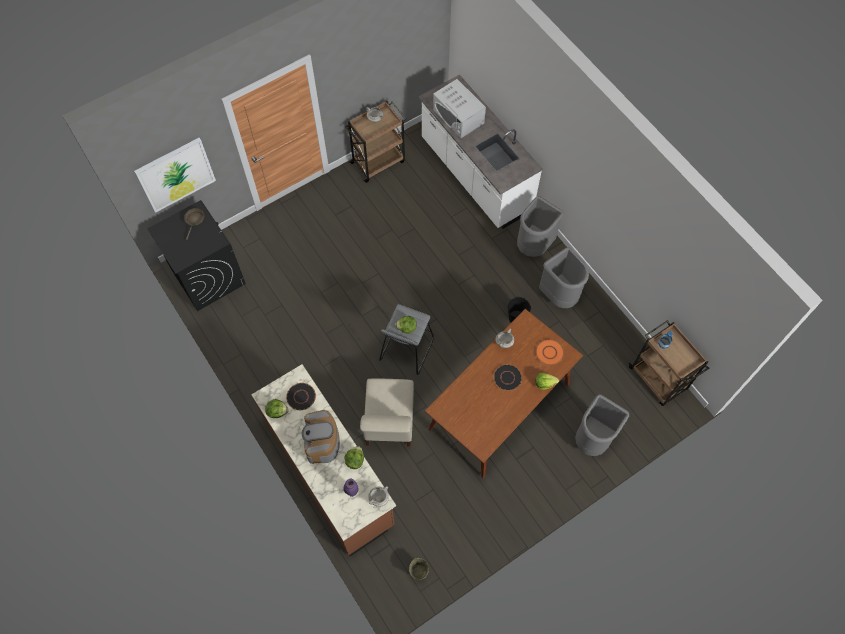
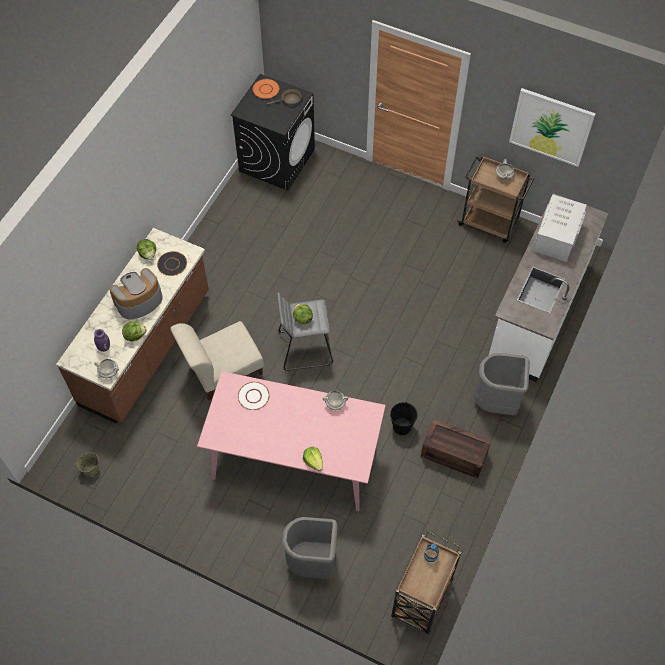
camera: 60 degrees right, 5 degrees down
picture [134,138,216,213] -> picture moved to [509,88,596,167]
brown dining table [425,309,583,478] -> pink dining table [197,371,386,511]
black plate [493,364,522,391] -> none
orange plate [536,339,564,365] -> orange plate moved to [253,79,279,99]
grey trash can [539,247,589,308] -> crate [421,419,491,479]
none -> white plate [238,382,270,410]

